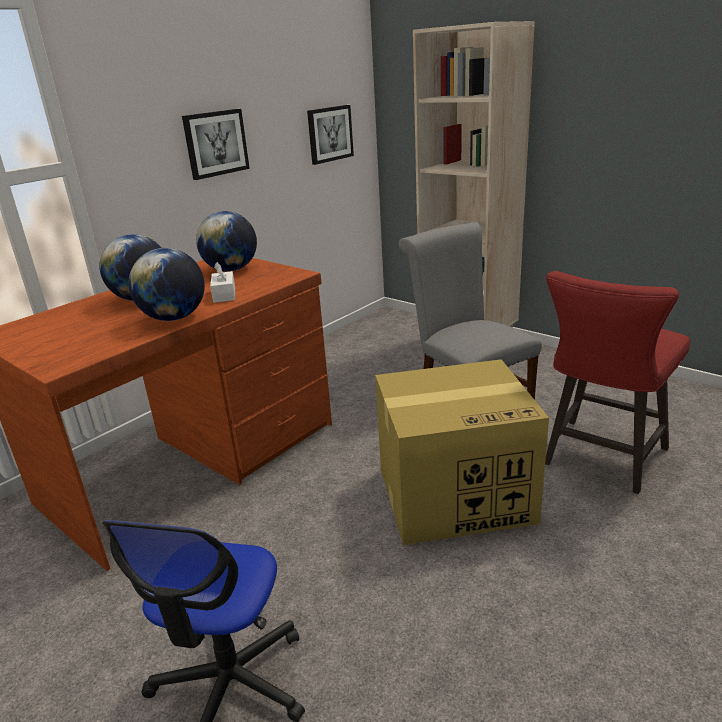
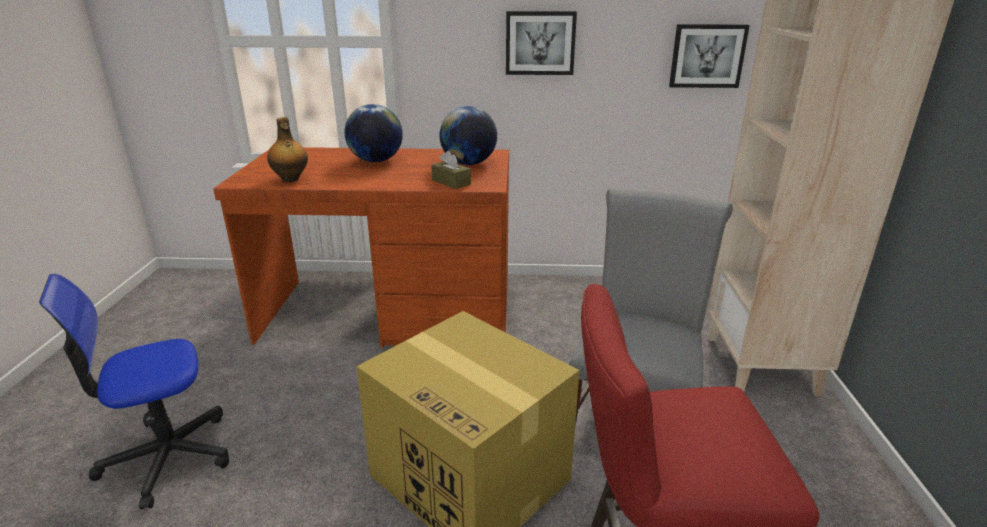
camera: 50 degrees right, 0 degrees up
globe [129,248,205,321] -> none
white tissue box [210,262,235,303] -> none
none -> bottle [267,117,308,182]
none -> brown tissue box [431,151,471,189]

